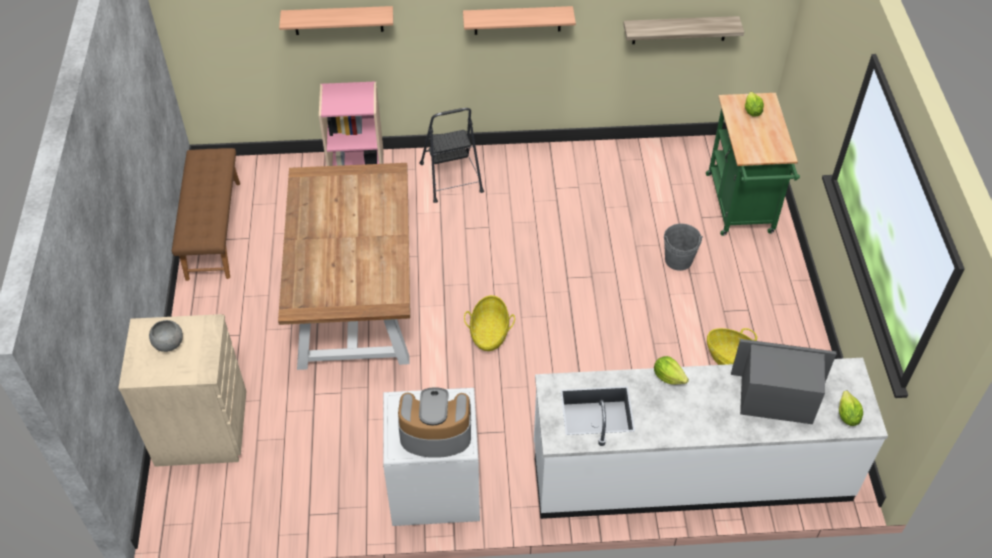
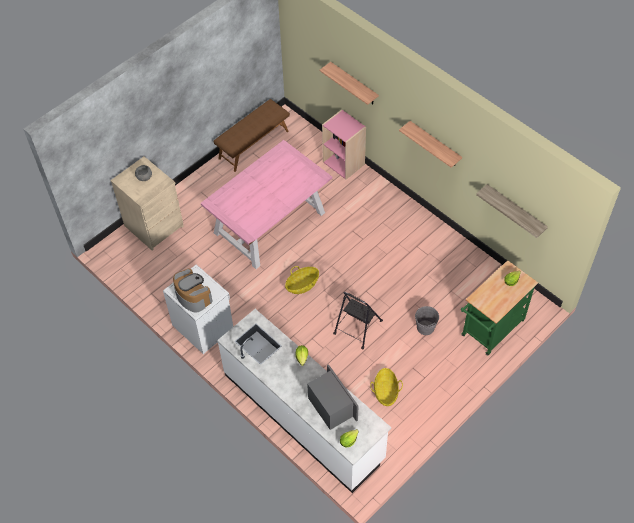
camera: 50 degrees right, 5 degrees up
brown dining table [278,163,410,370] -> pink dining table [201,140,332,269]
black step ladder [419,108,484,203] -> black step ladder moved to [333,292,383,349]

